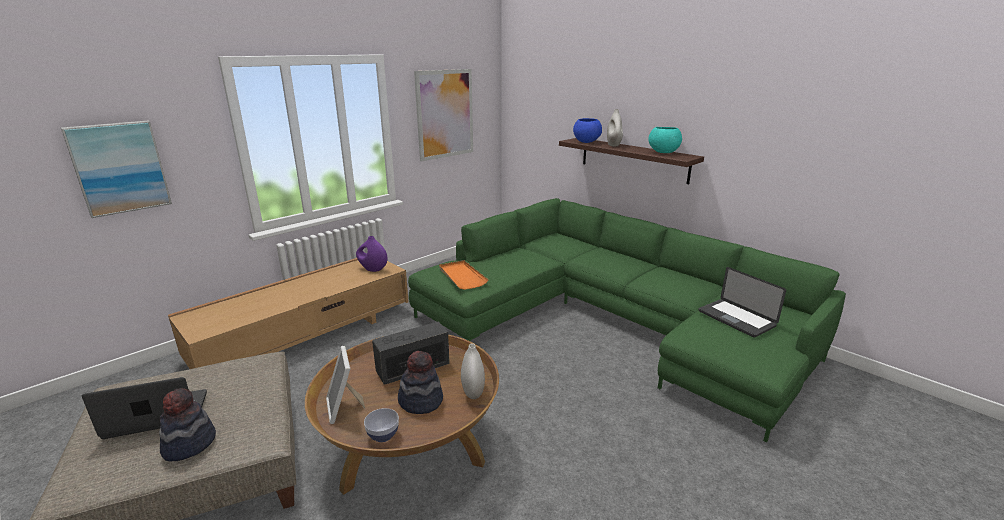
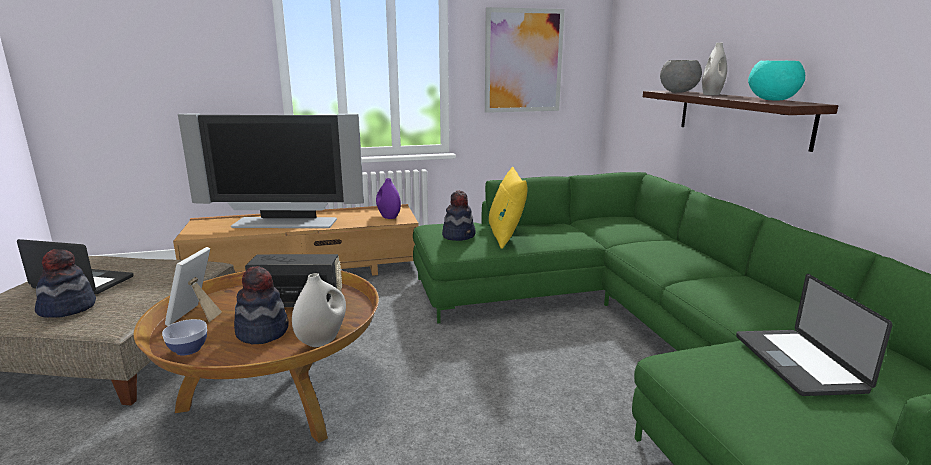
camera: 30 degrees right, 5 degrees down
picture [61,121,172,218] -> none
orange tray [439,260,488,290] -> hat [442,190,476,241]
blue bowl [573,118,602,143] -> grey bowl [660,60,702,93]
none -> television [178,114,364,228]
none -> yellow pillow [489,167,527,249]

